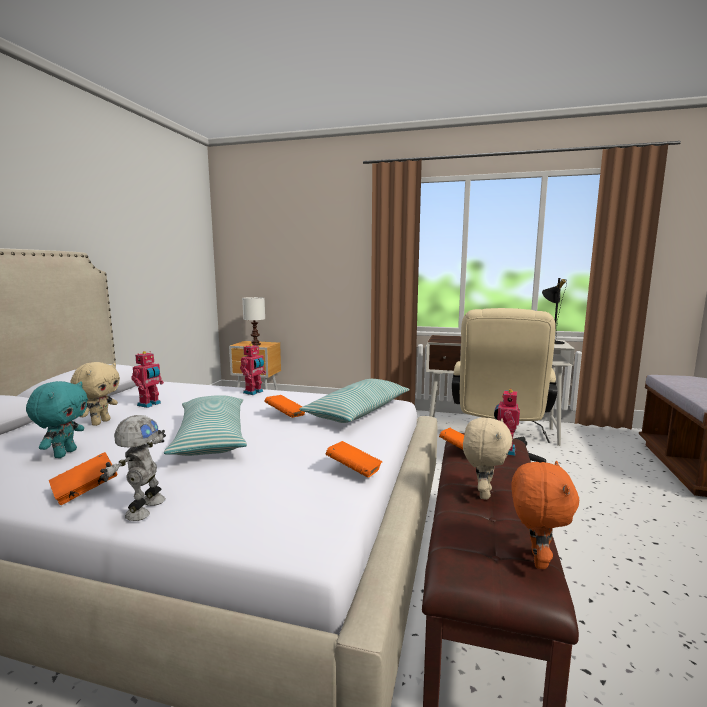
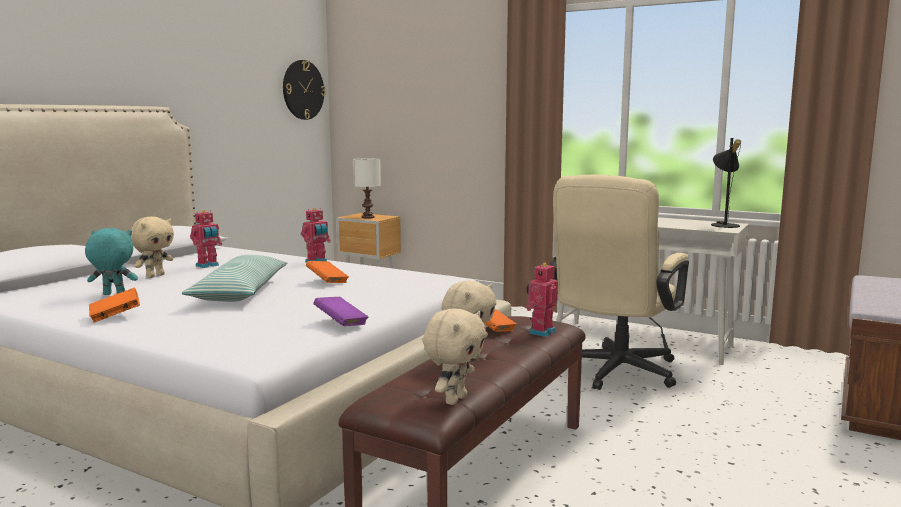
camera: 15 degrees right, 0 degrees up
turquoise plush toy [26,381,88,458] -> turquoise plush toy turned 120 degrees counterclockwise [85,228,138,295]
toy robot [100,415,166,521] -> none
pillow [299,379,410,423] -> none
orange book [326,441,382,478] -> purple book [313,297,368,326]
orange plush toy [511,461,579,569] -> beige plush toy [423,308,486,405]
none -> wall clock [283,60,326,120]

